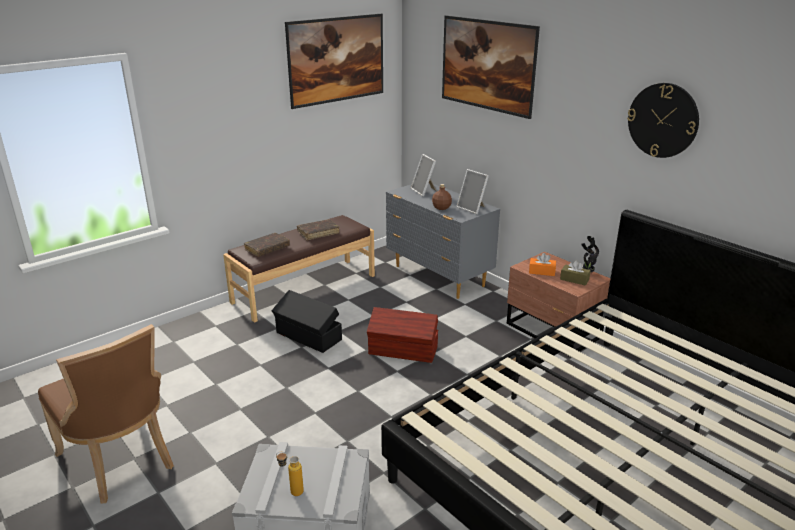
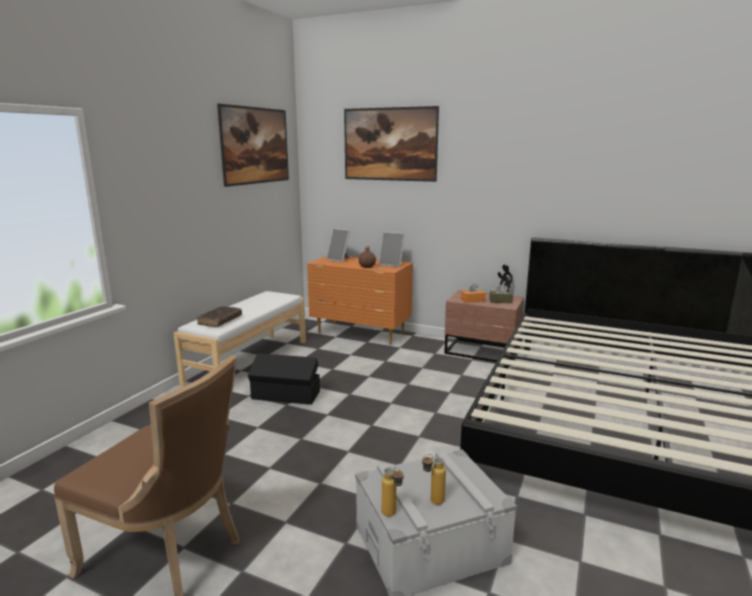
camera: 25 degrees left, 10 degrees down
brown bench [223,215,375,323] -> white bench [173,291,306,387]
brown book [297,219,339,241] -> none
brown storage box [367,307,438,363] -> none
grey dresser [386,183,500,299] -> orange dresser [307,256,413,345]
wall clock [627,83,699,158] -> none
none -> bottle [382,467,404,517]

